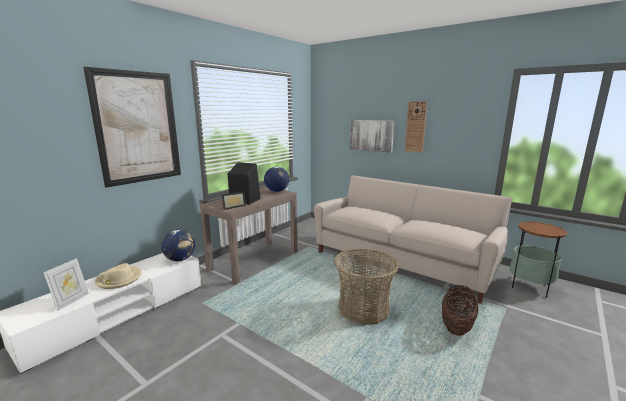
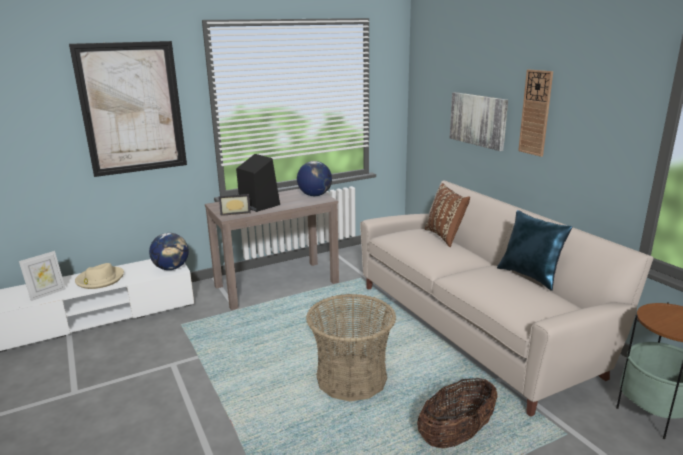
camera: 25 degrees right, 5 degrees up
none -> brown pillow [425,183,470,247]
none -> blue pillow [497,210,573,291]

